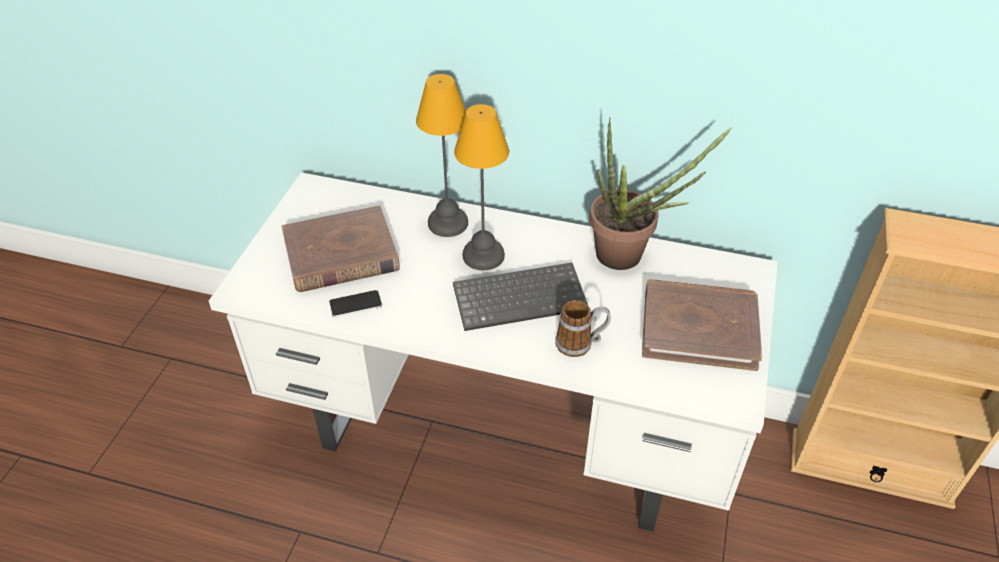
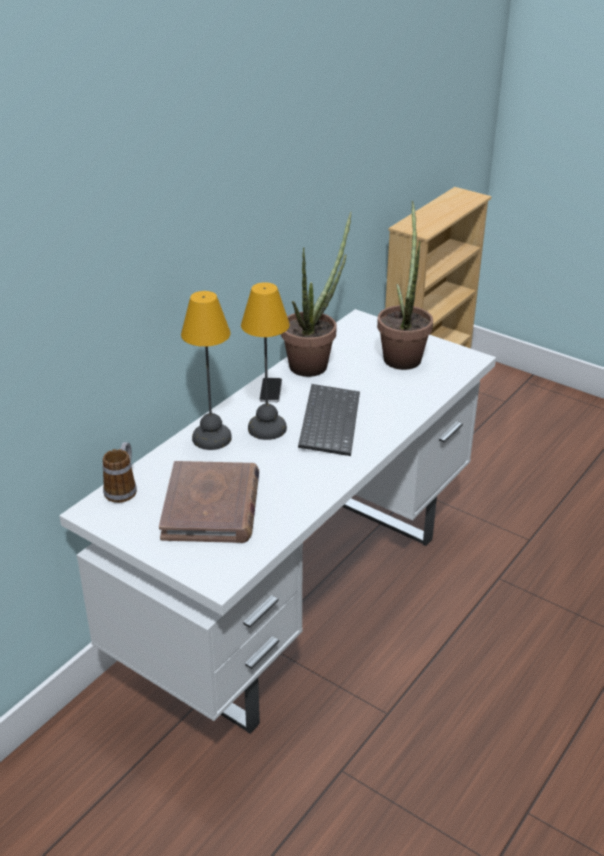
camera: 70 degrees left, 10 degrees down
phone [329,290,382,318] -> phone moved to [259,378,282,402]
mug [555,300,611,357] -> mug moved to [102,442,137,503]
brown book [642,279,762,371] -> potted plant [377,201,433,370]

